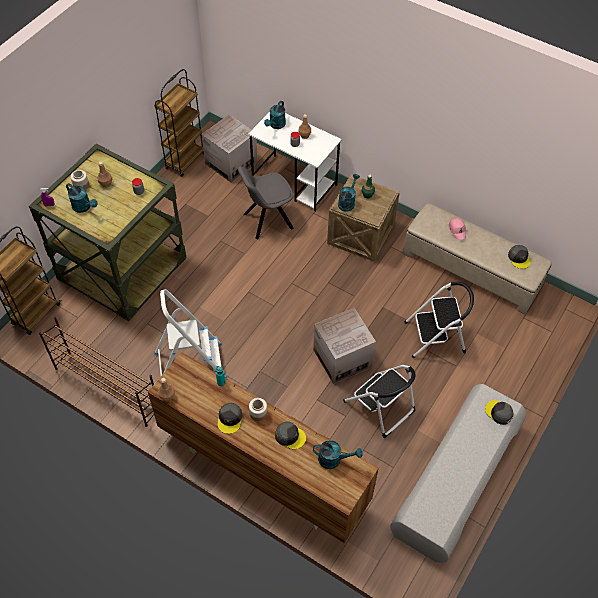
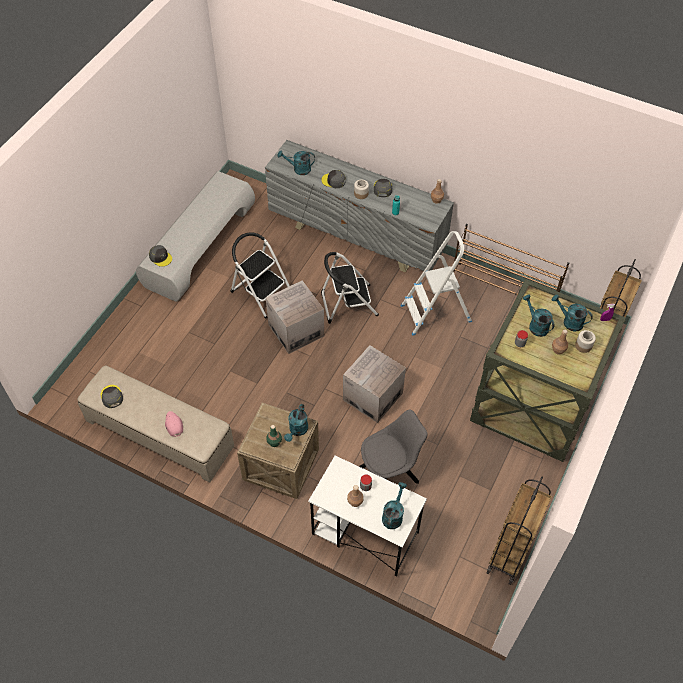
camera: 175 degrees right, 0 degrees up
brown cabinet [148,352,379,543] -> grey cabinet [265,140,454,273]
cardboard box [202,115,258,183] -> cardboard box moved to [343,345,406,423]
step ladder [405,282,474,358] -> step ladder moved to [321,252,379,324]
none -> turquoise watering can [523,295,554,337]

